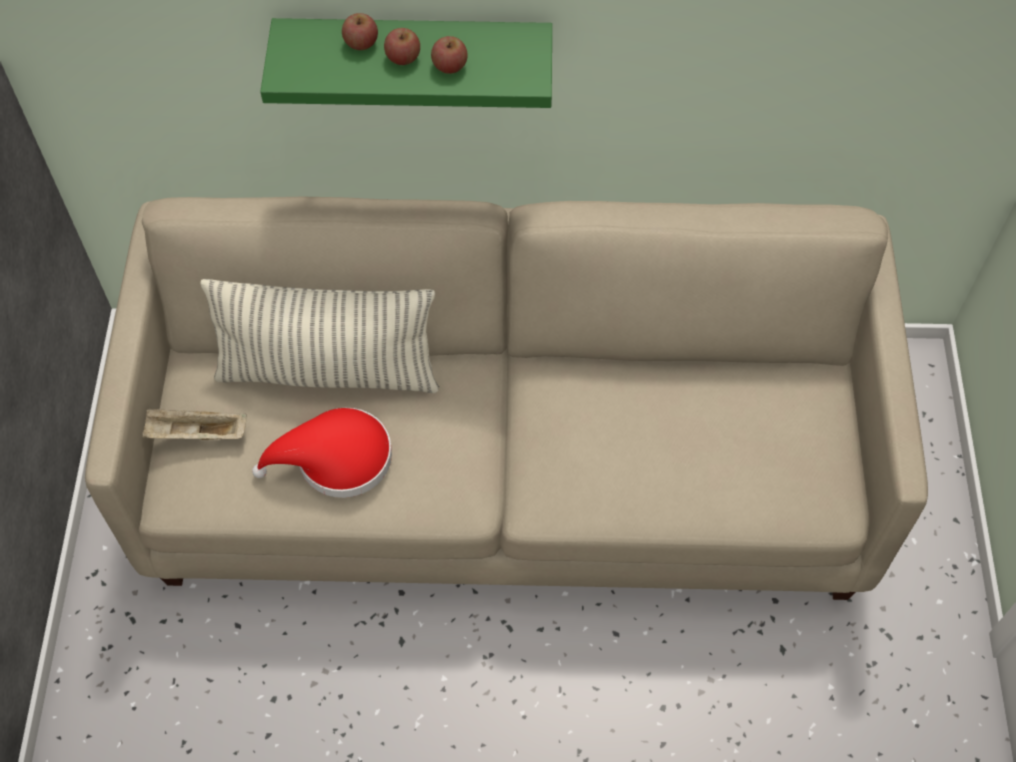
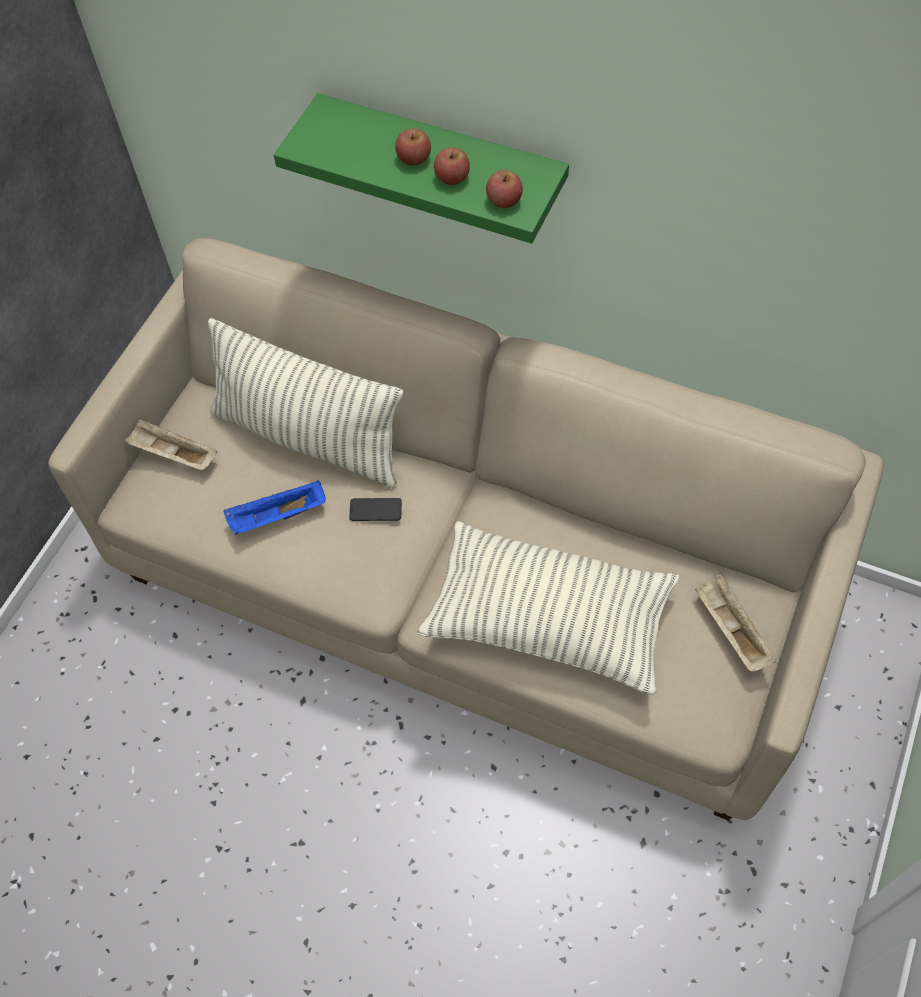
camera: 25 degrees right, 0 degrees up
red hat [252,408,392,498] -> blue tray [223,480,326,535]
apple [342,13,378,50] -> apple moved to [486,170,523,208]
none -> phone [349,498,402,521]
none -> pillow [418,521,679,695]
none -> beige tray [695,573,776,672]

